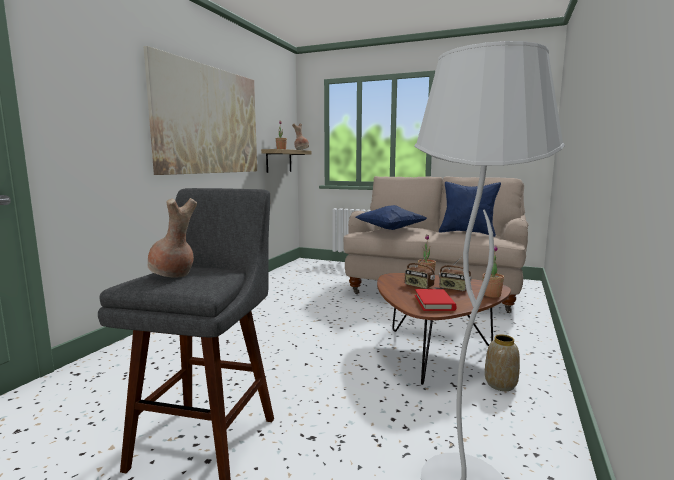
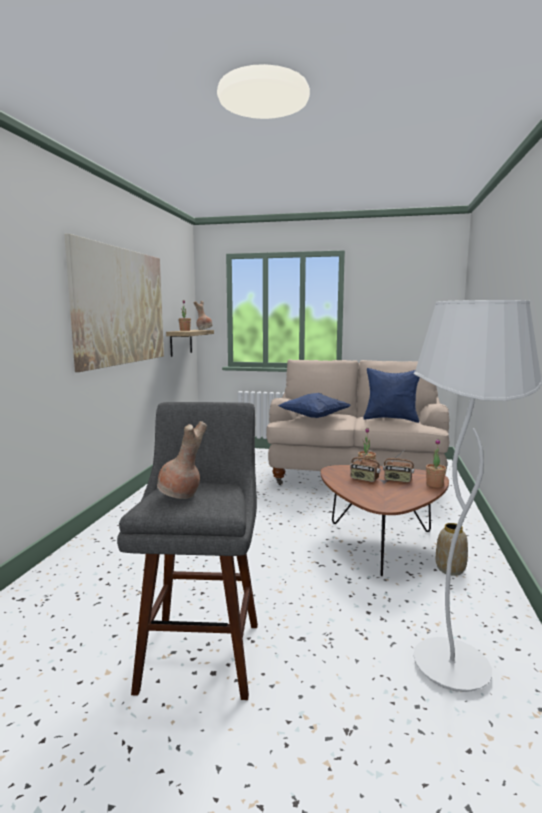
camera: 10 degrees left, 0 degrees up
red book [415,289,457,311] -> none

